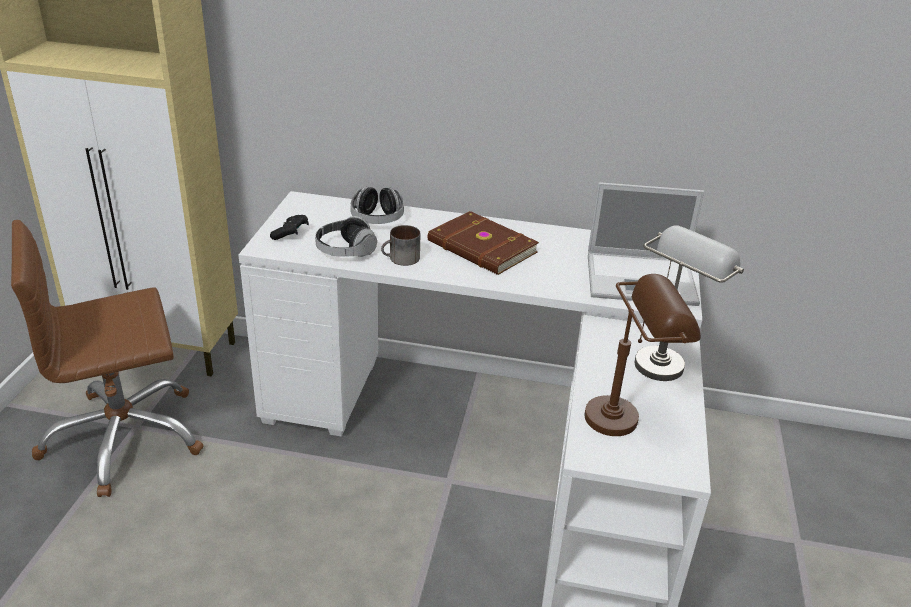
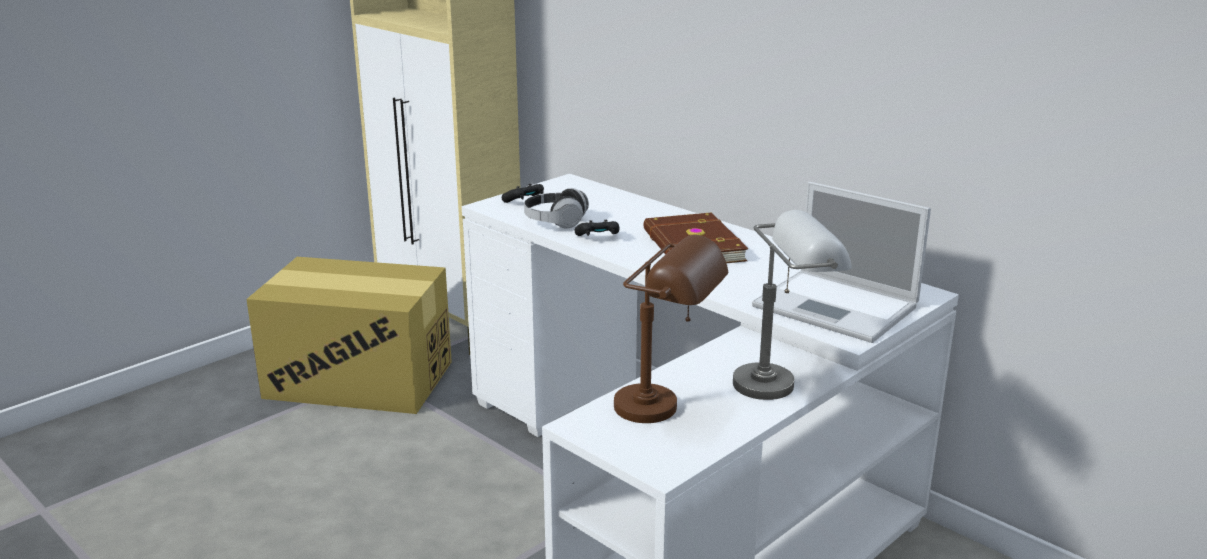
camera: 35 degrees right, 10 degrees down
brown office chair [11,220,204,497] -> cardboard box [246,257,452,414]
headphones [351,187,404,224] -> none
mug [381,225,420,266] -> black game controller [574,220,620,236]

